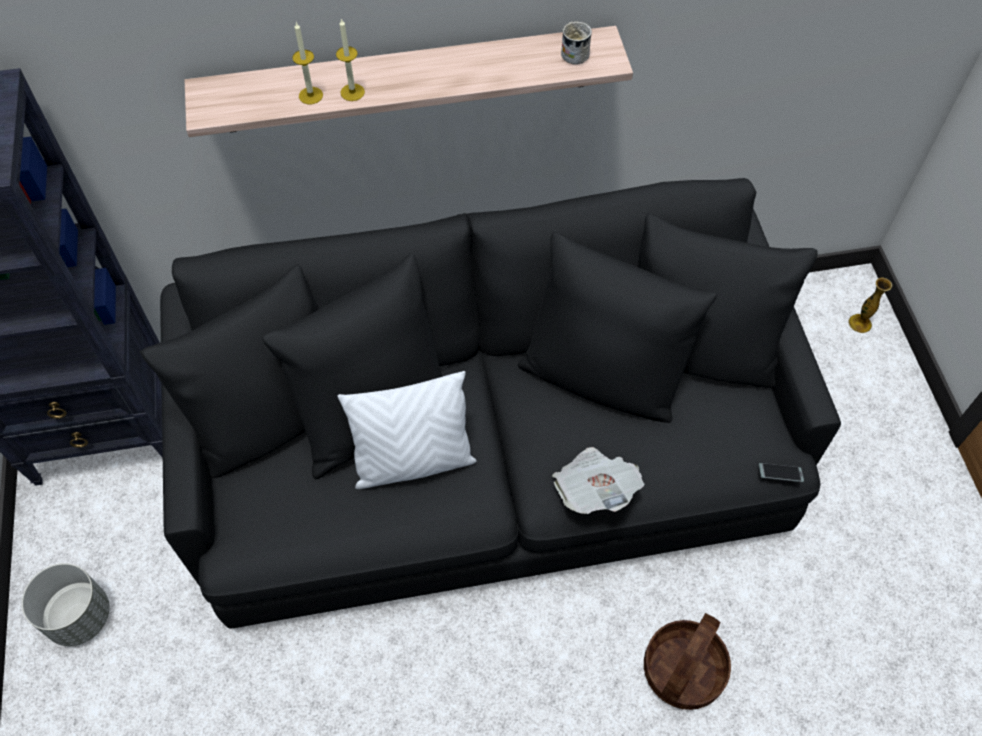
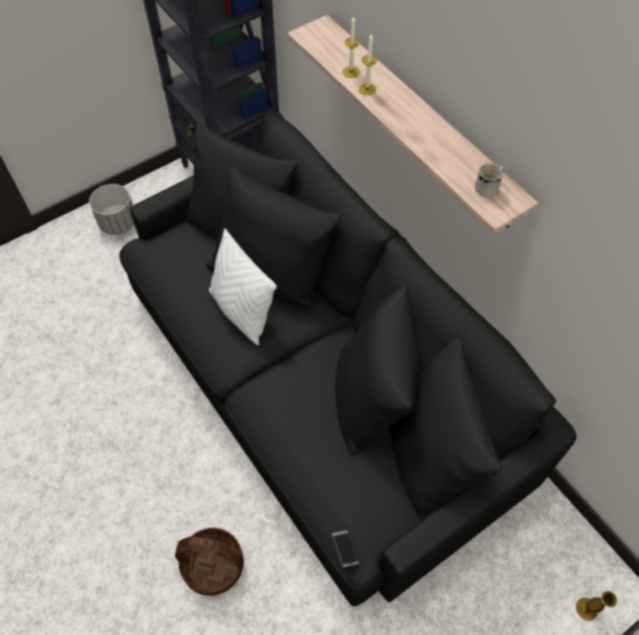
camera: 65 degrees right, 0 degrees up
newspaper [552,447,644,514] -> none

